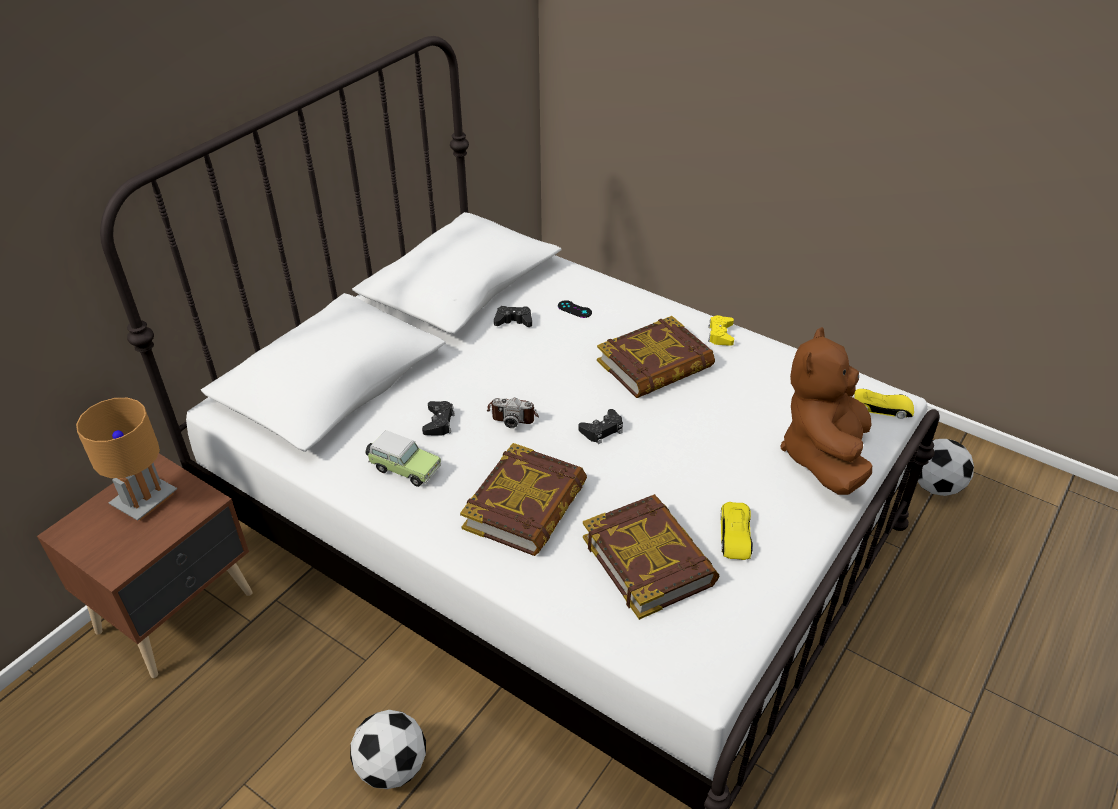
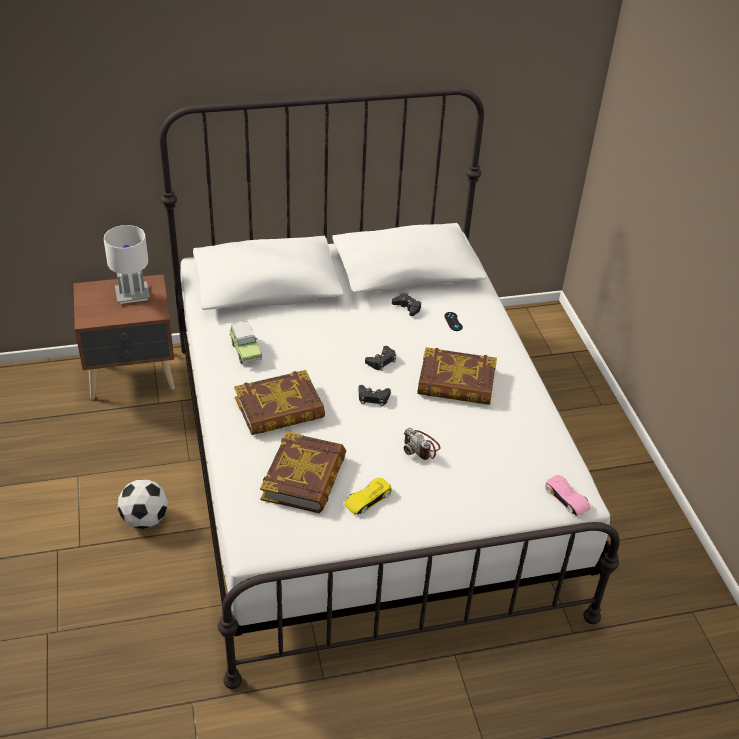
camera: 40 degrees right, 0 degrees up
brown table lamp [76,398,177,521] -> white table lamp [104,225,150,304]
black game controller [422,401,455,436] -> black game controller moved to [365,346,396,371]
camera [487,398,539,428] -> camera moved to [404,428,441,460]
yellow game controller [708,315,734,346] -> none
brown plush toy [780,327,872,495] -> none
yellow toy car [854,389,914,419] -> pink toy car [545,475,591,516]
football [918,439,974,496] -> none

